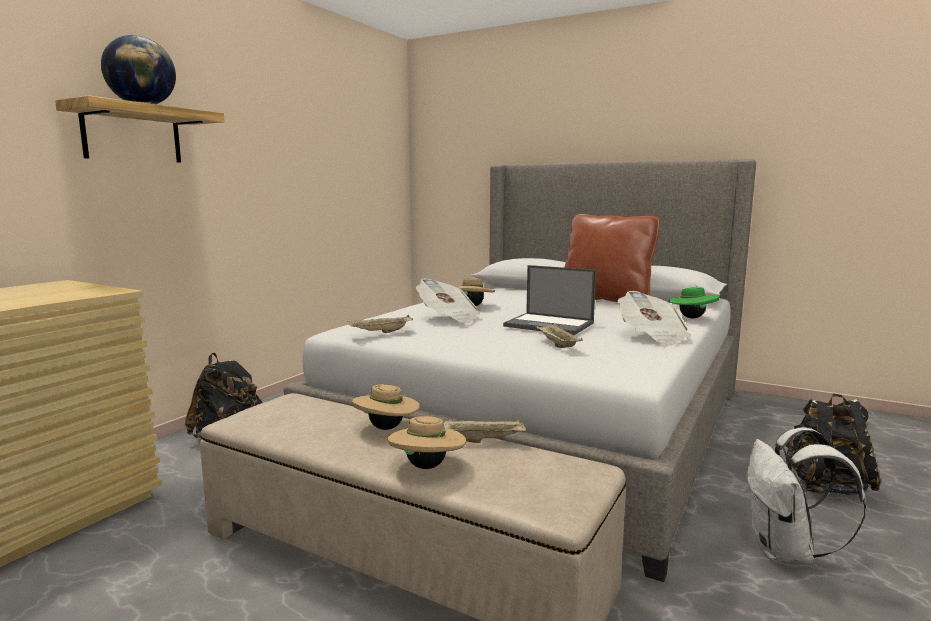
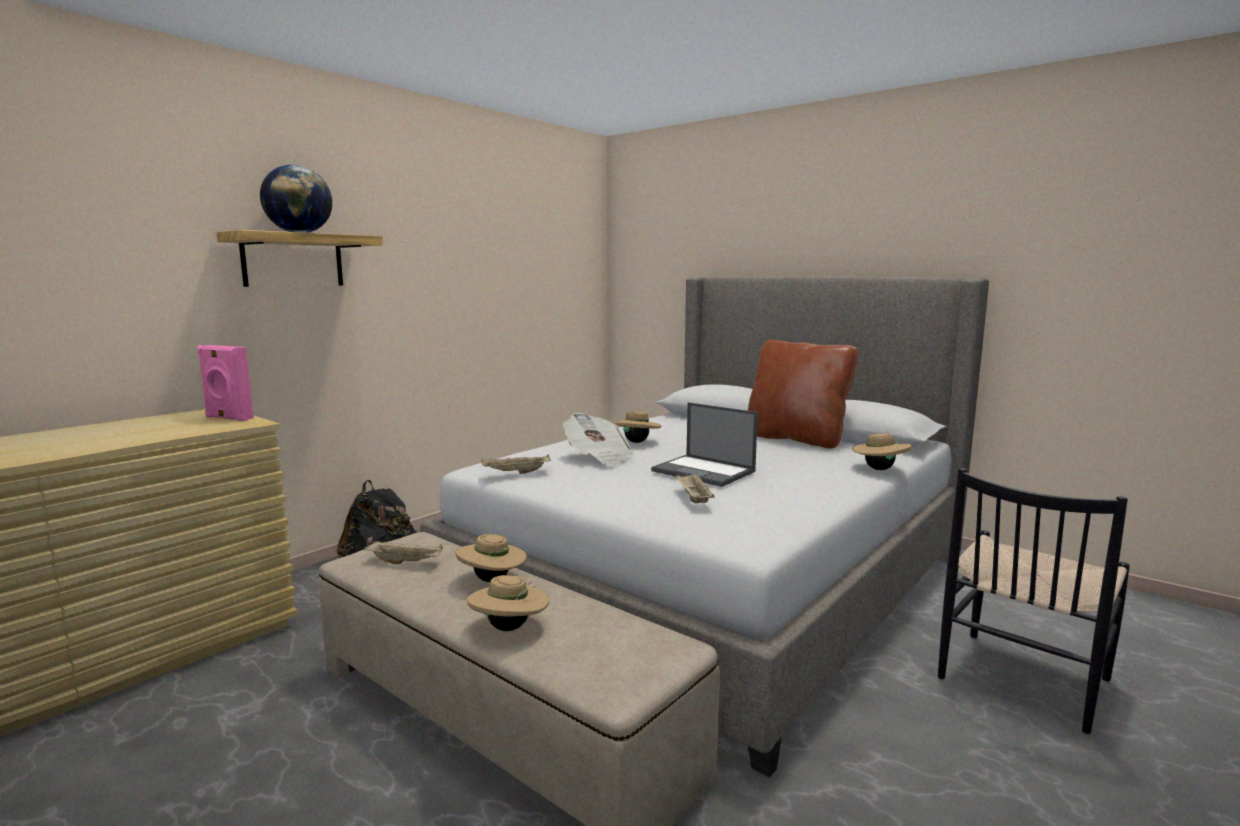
camera: 10 degrees right, 0 degrees up
beige tray [443,418,526,443] -> beige tray moved to [364,540,443,565]
newspaper [617,291,691,346] -> none
green hat [669,285,720,318] -> beige hat [852,431,912,470]
white backpack [746,427,866,563] -> none
black backpack [786,394,881,495] -> black chair [938,468,1130,734]
none -> pink speaker [197,345,254,421]

